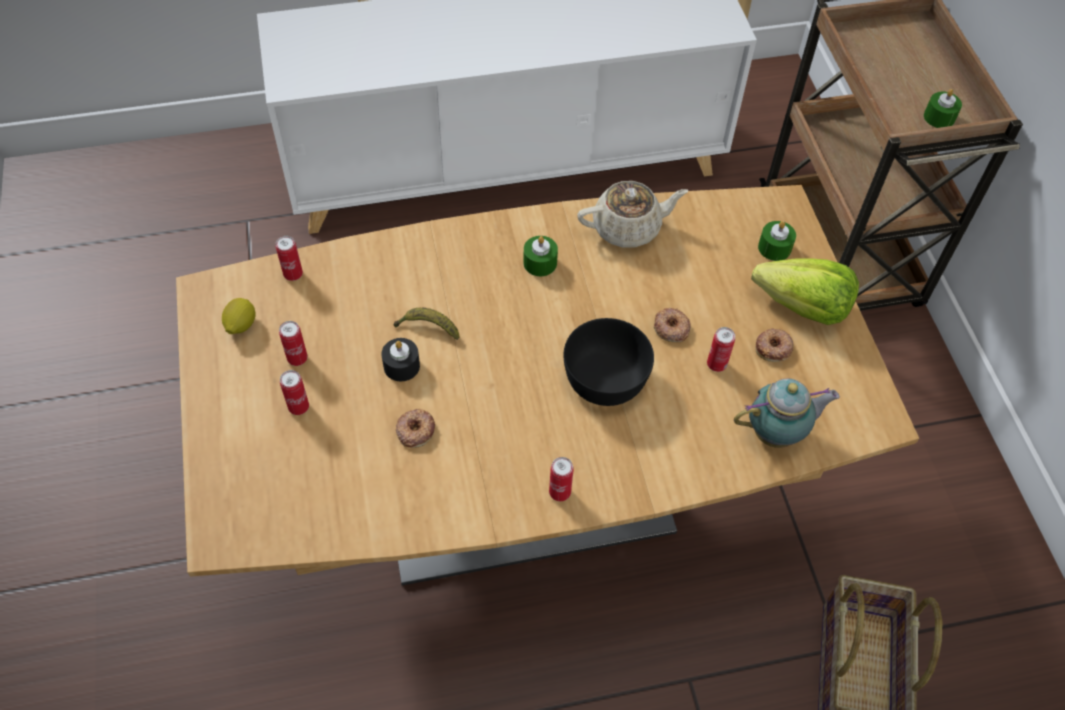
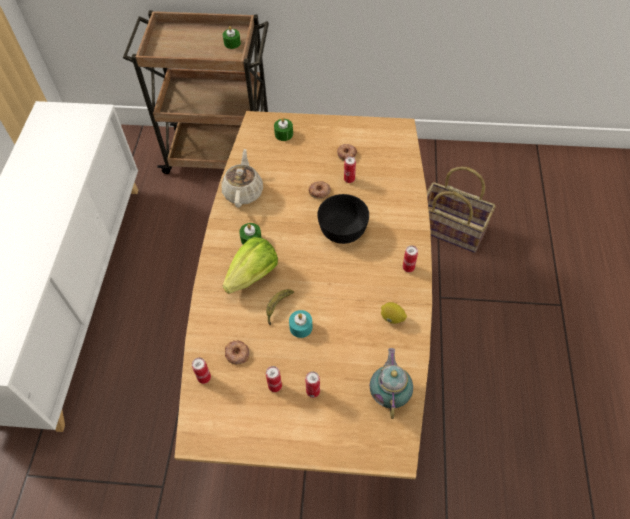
camera: 70 degrees left, 0 degrees up
lemon [222,298,256,334] -> lemon moved to [381,302,407,324]
black candle [382,338,420,382] -> turquoise candle [289,310,313,338]
donut [396,409,435,448] -> donut moved to [225,340,250,364]
teapot [734,379,840,448] -> teapot moved to [370,348,413,419]
lettuce [751,258,859,325] -> lettuce moved to [222,237,278,294]

